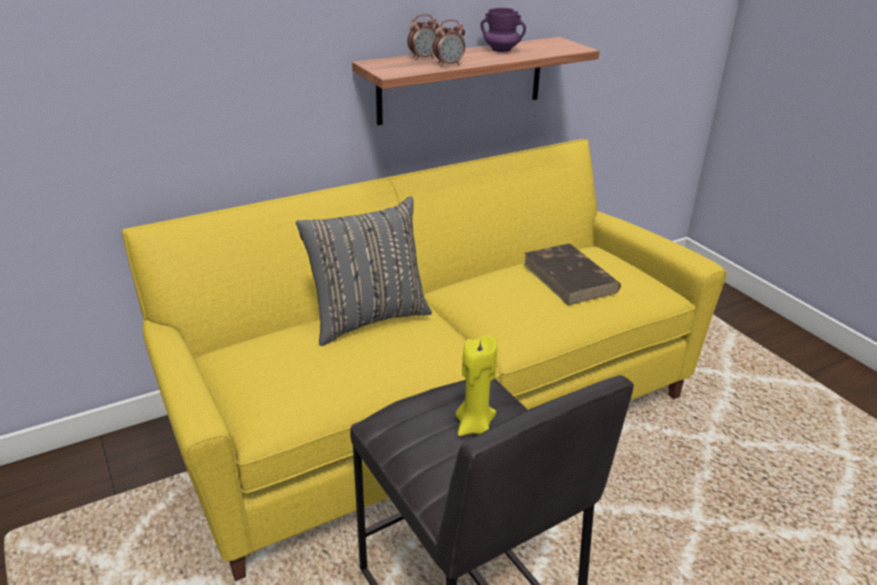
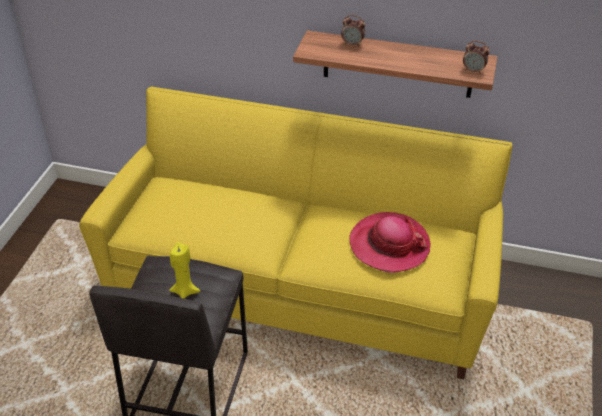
camera: 45 degrees right, 10 degrees up
grey pillow [296,196,432,346] -> none
alarm clock [433,20,465,67] -> alarm clock moved to [463,41,490,74]
purple mug [481,8,526,52] -> none
brown book [523,244,621,305] -> hat [350,212,431,273]

